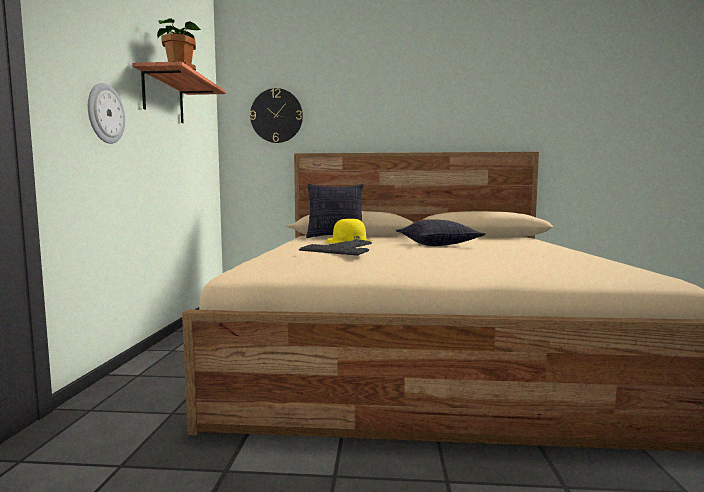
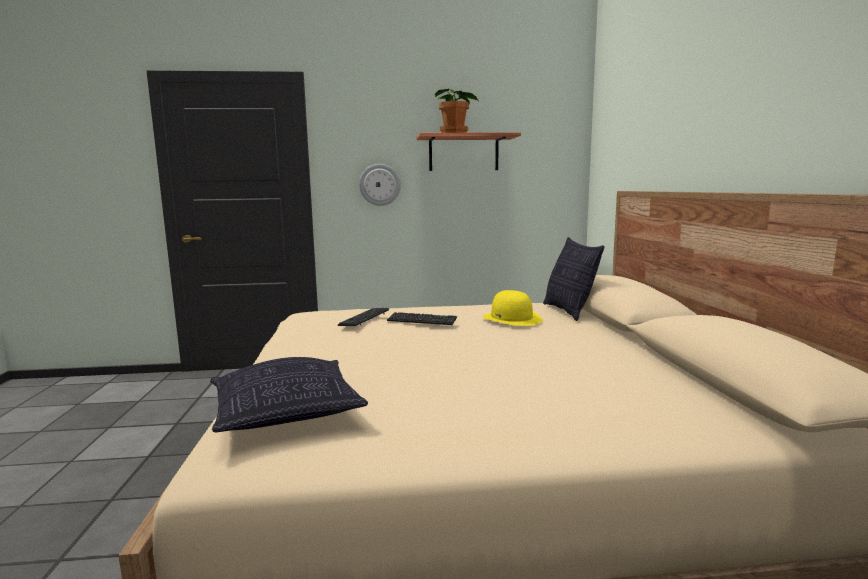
camera: 80 degrees right, 5 degrees up
wall clock [250,88,303,143] -> none
pillow [396,219,485,246] -> pillow moved to [210,357,368,432]

